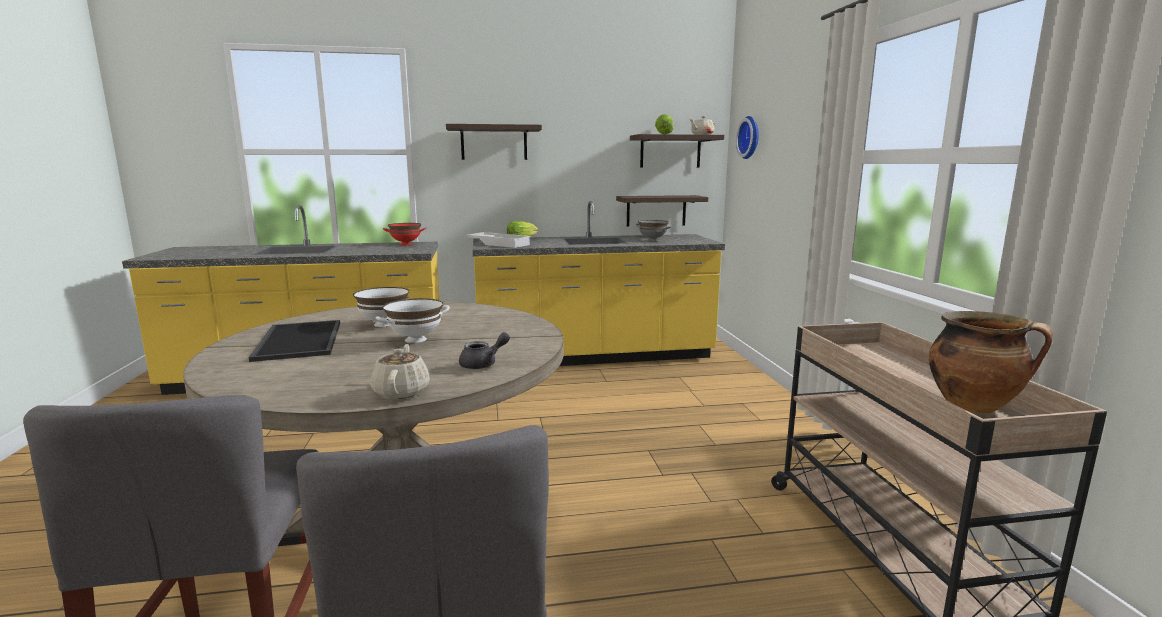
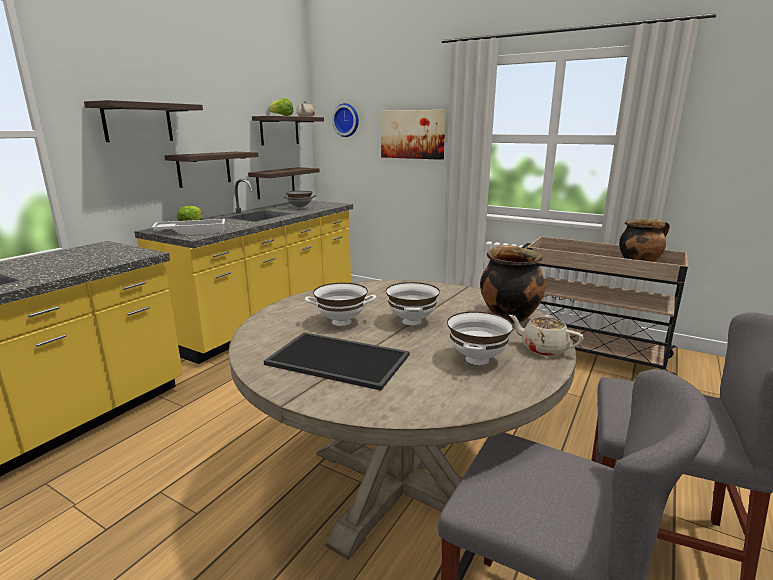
camera: 50 degrees left, 5 degrees up
red bowl [383,223,427,245] -> none
grey teapot [459,332,510,369] -> cooking pot [480,245,545,324]
none -> shelf [164,152,258,188]
none -> picture [381,110,446,160]
none -> white bowl [447,311,513,365]

